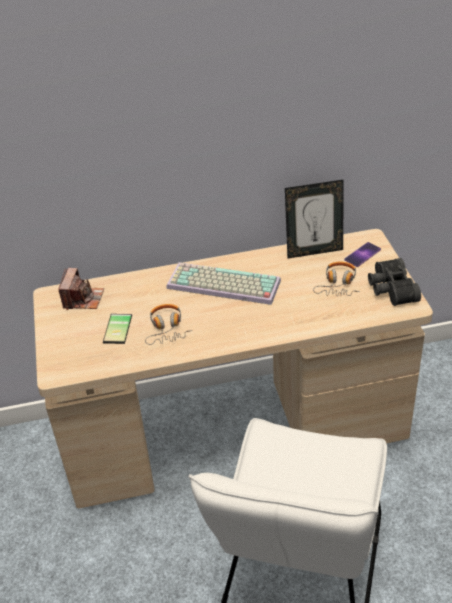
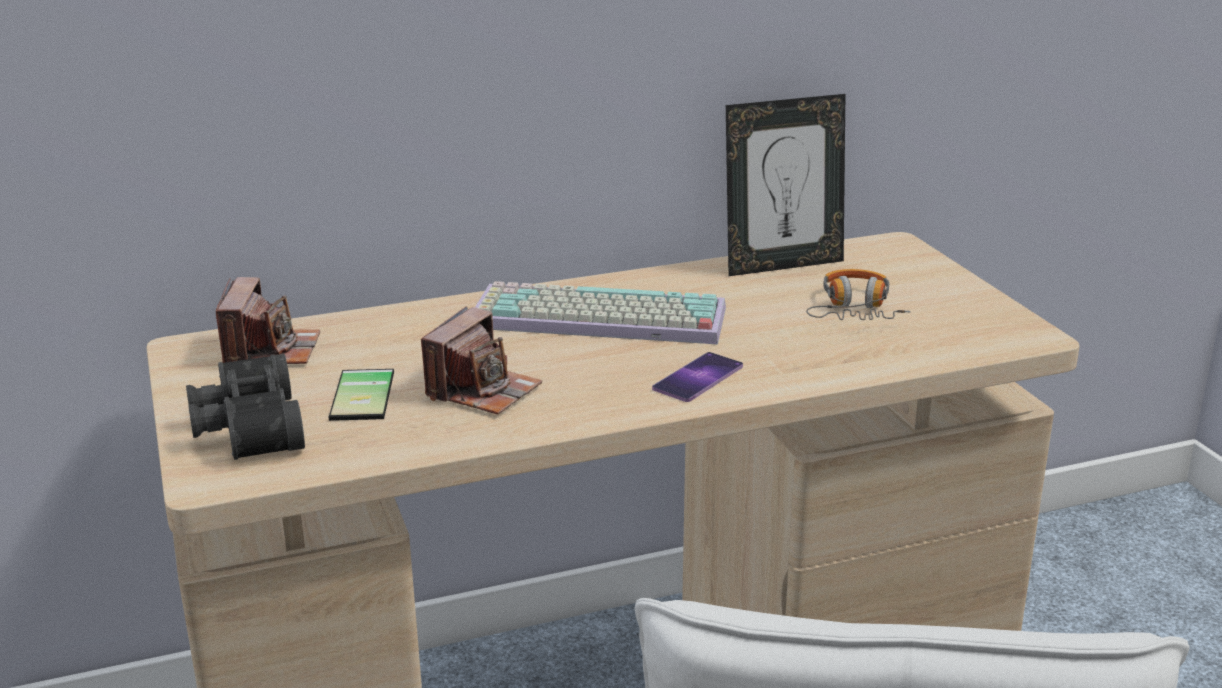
camera: 10 degrees left, 15 degrees down
headphones [145,304,192,345] -> camera [421,306,542,415]
phone [344,242,381,267] -> phone moved to [652,352,743,402]
black binoculars [368,258,421,306] -> black binoculars moved to [186,354,305,460]

